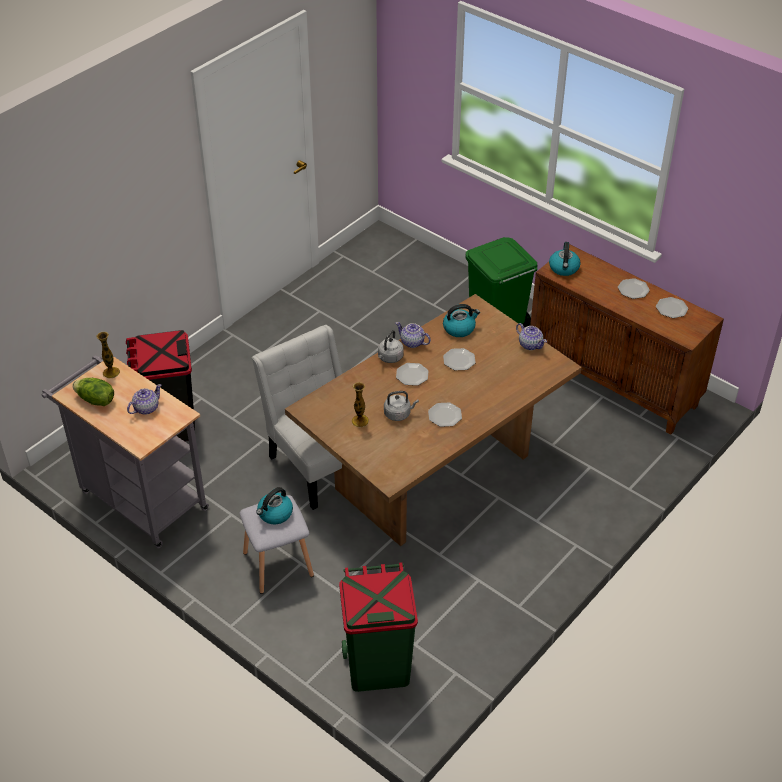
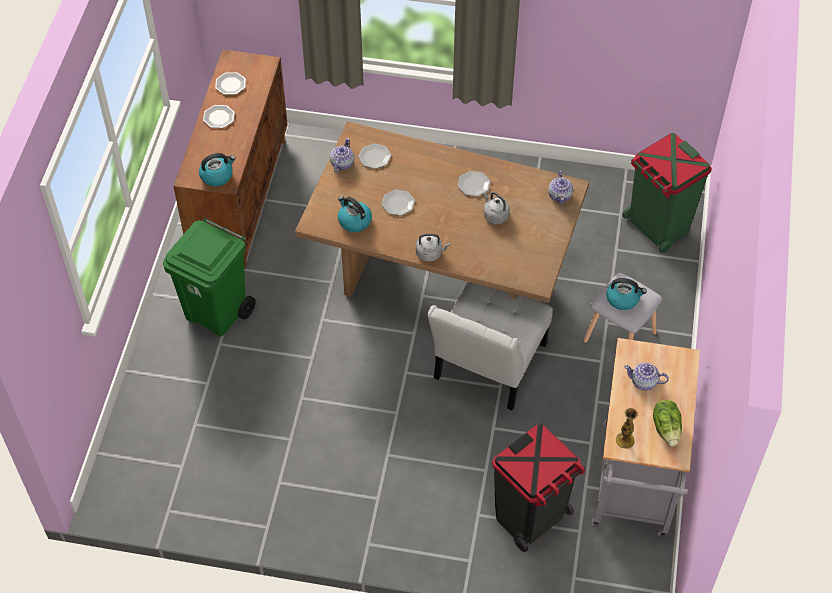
camera: 120 degrees left, 10 degrees up
vase [352,382,369,428] -> none
teapot [396,322,431,348] -> teapot moved to [548,171,573,204]
plate [396,363,428,386] -> plate moved to [358,143,391,169]

